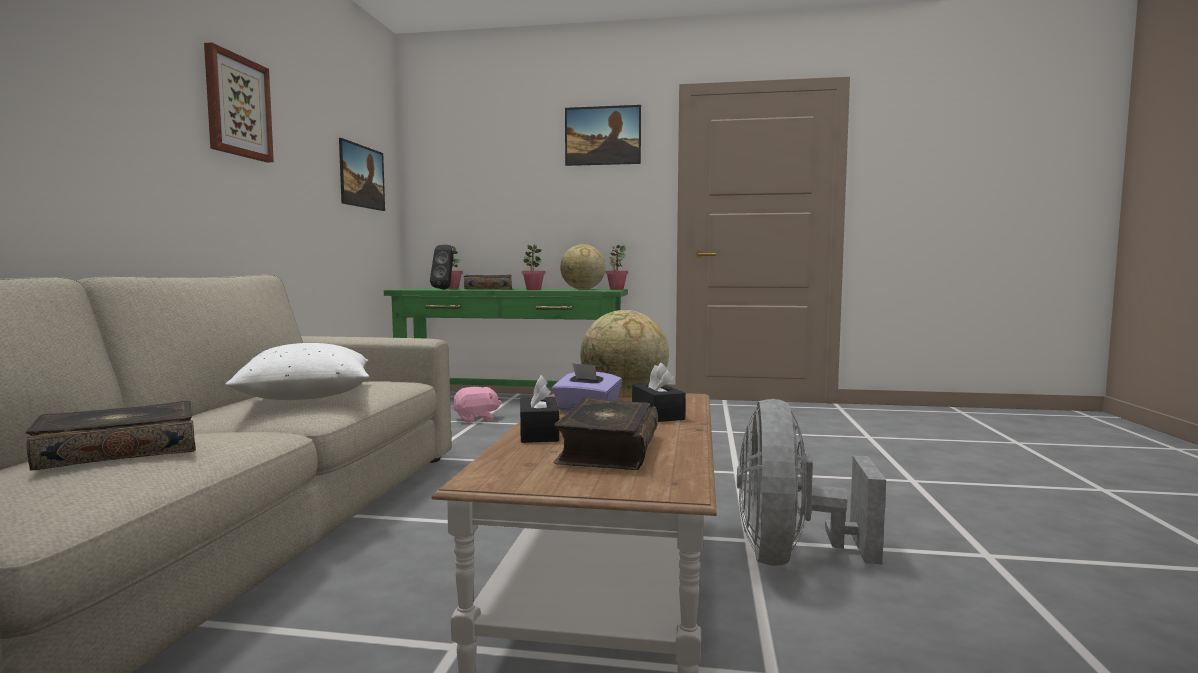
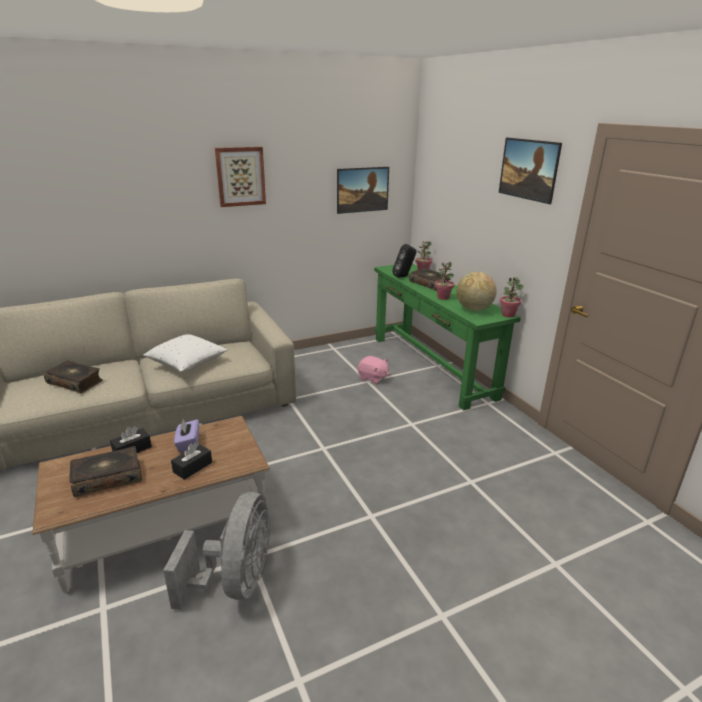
camera: 55 degrees right, 20 degrees up
globe [580,310,669,398] -> none
grey fan [737,399,886,566] -> grey fan turned 120 degrees clockwise [163,492,270,610]

